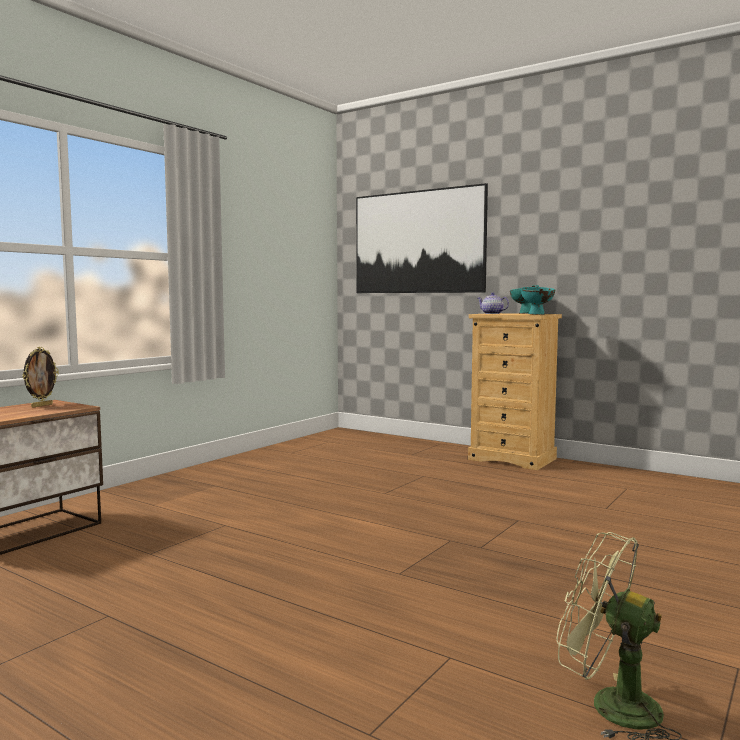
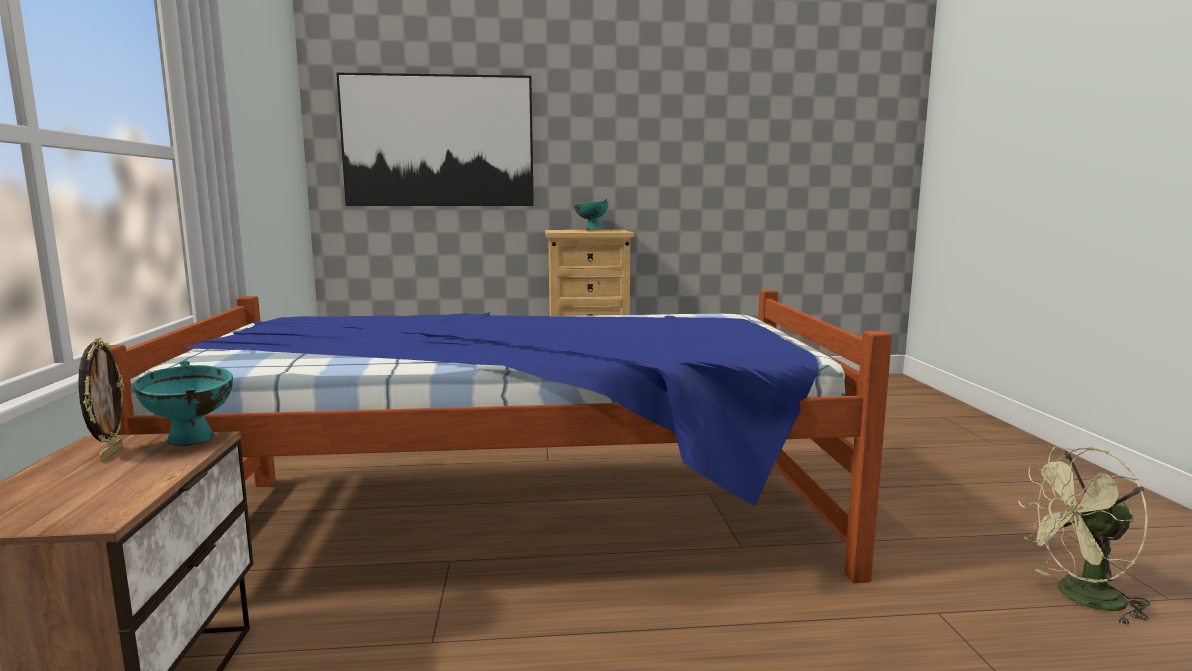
camera: 40 degrees left, 5 degrees up
teapot [478,293,509,314] -> none
turquoise bowl [521,285,555,315] -> turquoise bowl moved to [133,360,233,446]
none -> bed [109,290,892,583]

